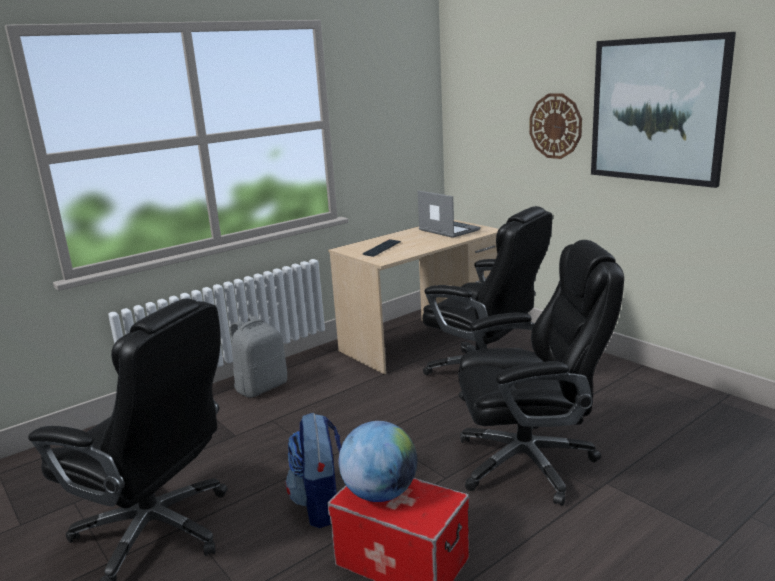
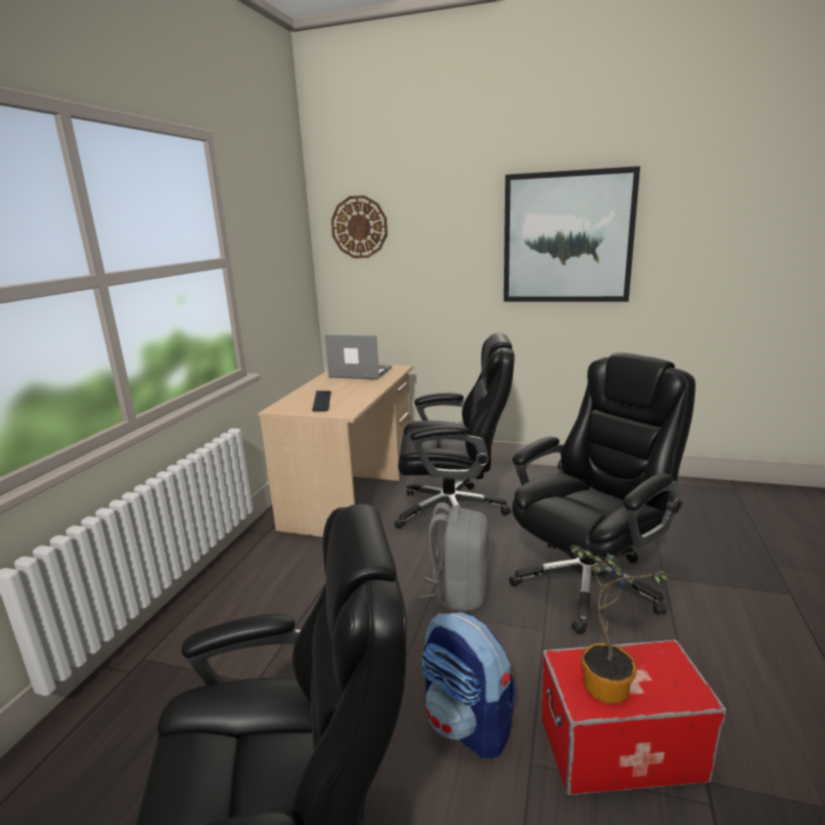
camera: 35 degrees left, 0 degrees up
grey backpack [230,316,287,398] -> grey backpack moved to [420,502,489,611]
globe [339,421,417,502] -> potted plant [570,545,670,704]
wall clock [529,93,582,159] -> wall clock moved to [331,195,388,258]

